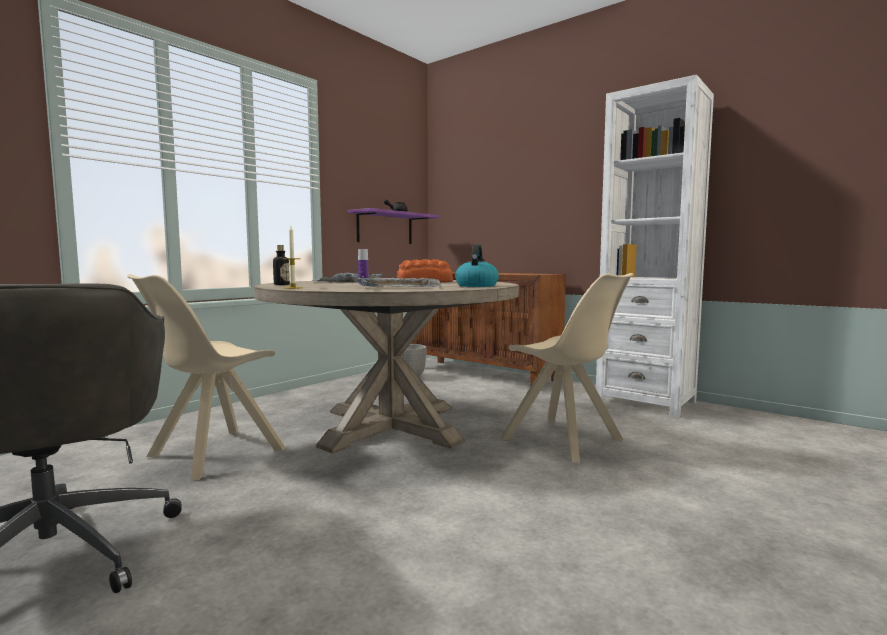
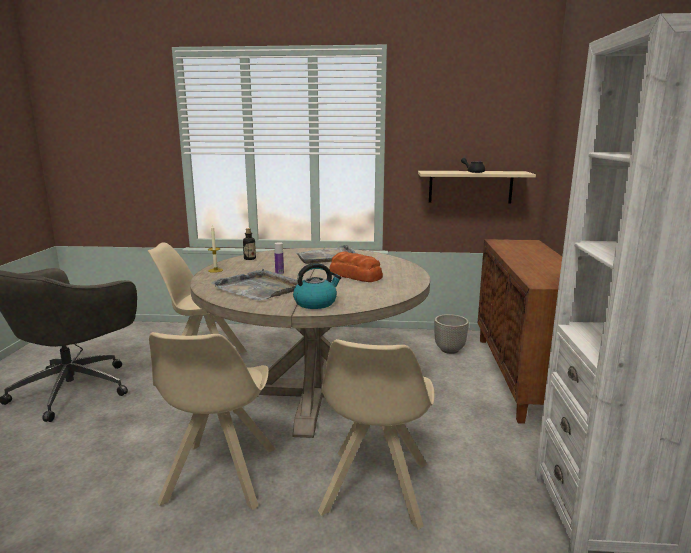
camera: 55 degrees right, 10 degrees up
purple shelf [347,208,440,244] -> beige shelf [418,171,536,203]
none -> beige chair [149,332,276,510]

